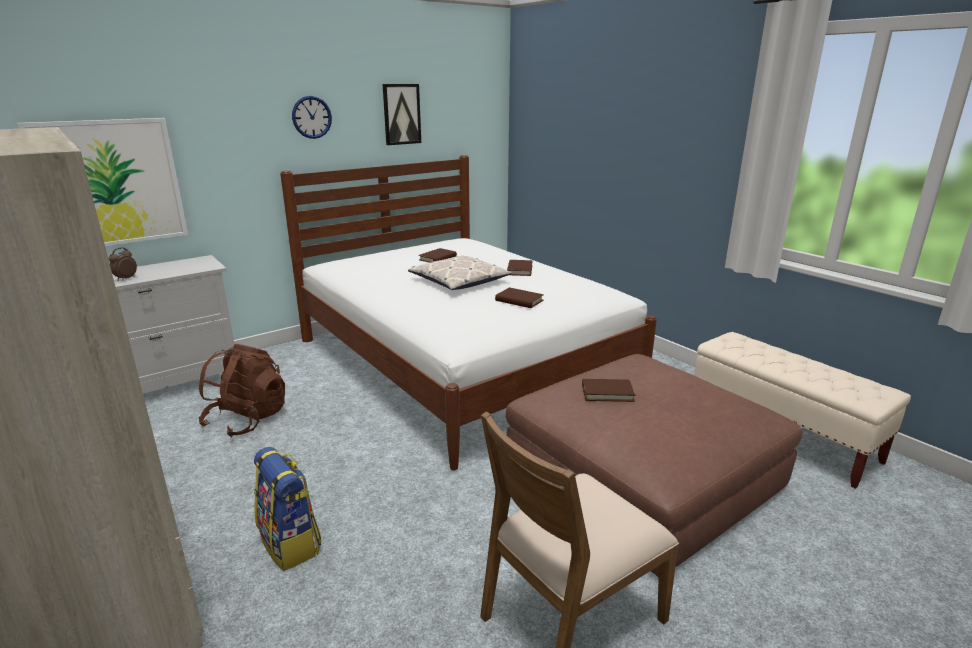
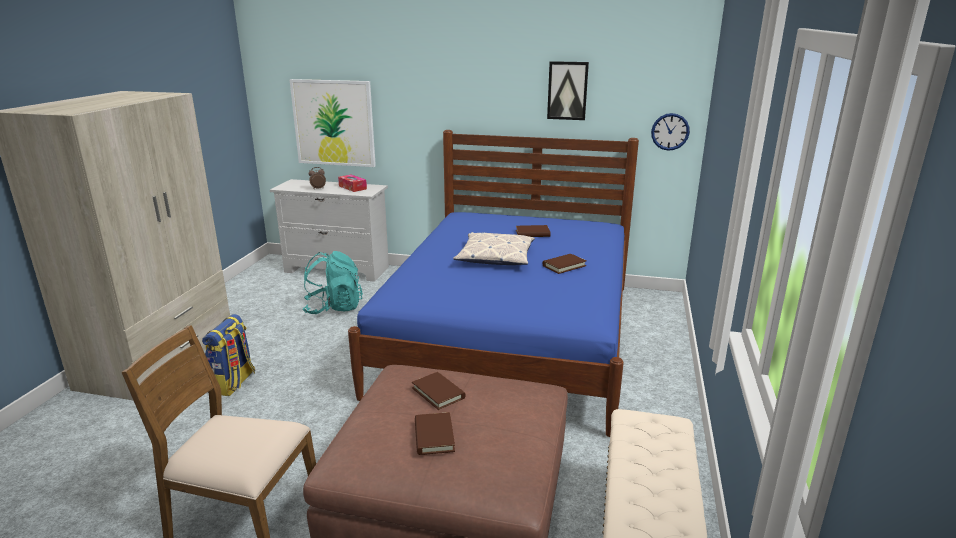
camera: 50 degrees right, 0 degrees up
brown backpack [199,344,285,437] -> turquoise backpack [303,251,363,314]
white bed [280,155,657,470] -> blue bed [348,130,639,437]
wall clock [292,96,332,139] -> wall clock moved to [651,113,690,151]
brown book [495,287,544,308] -> brown book moved to [415,412,455,455]
none -> tissue box [338,175,367,192]

